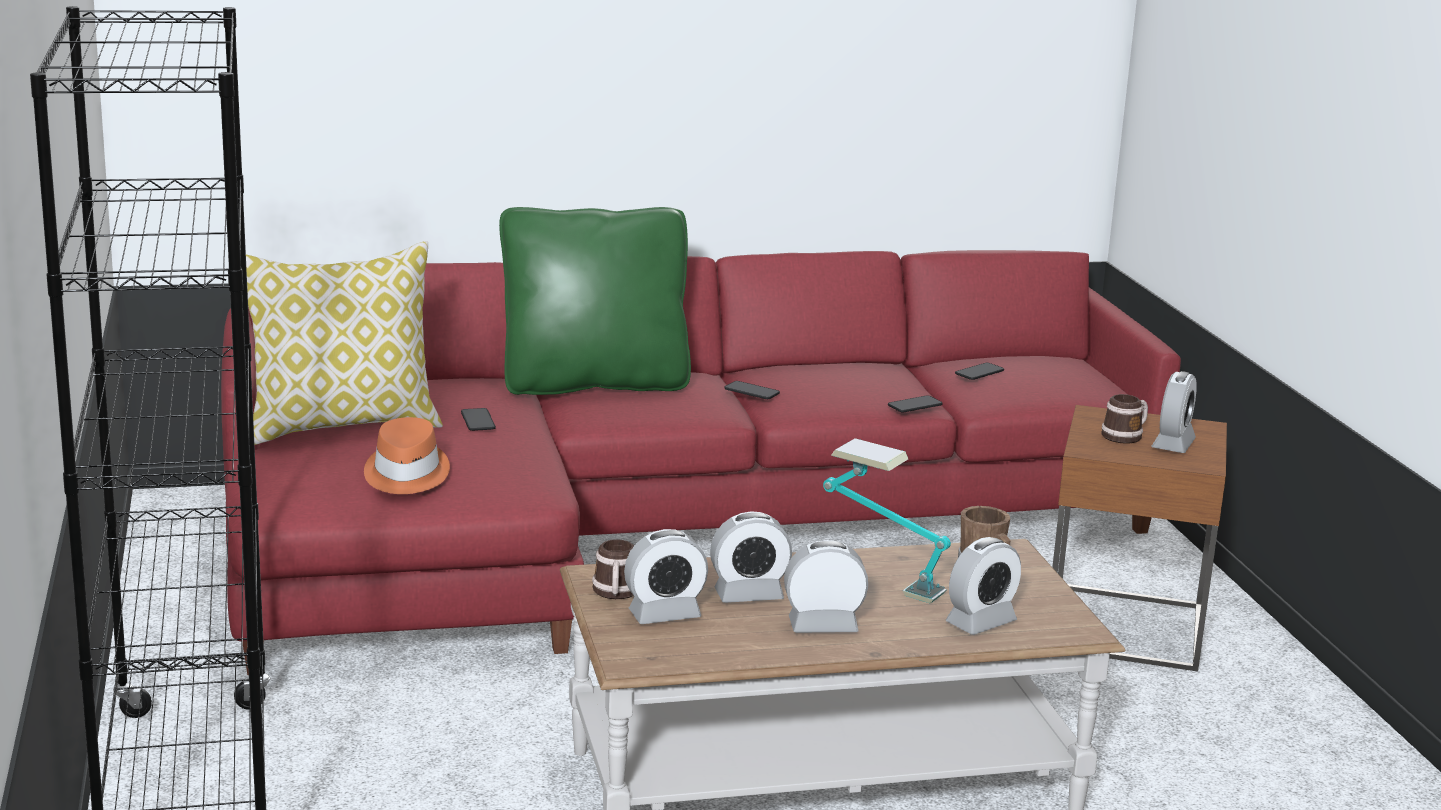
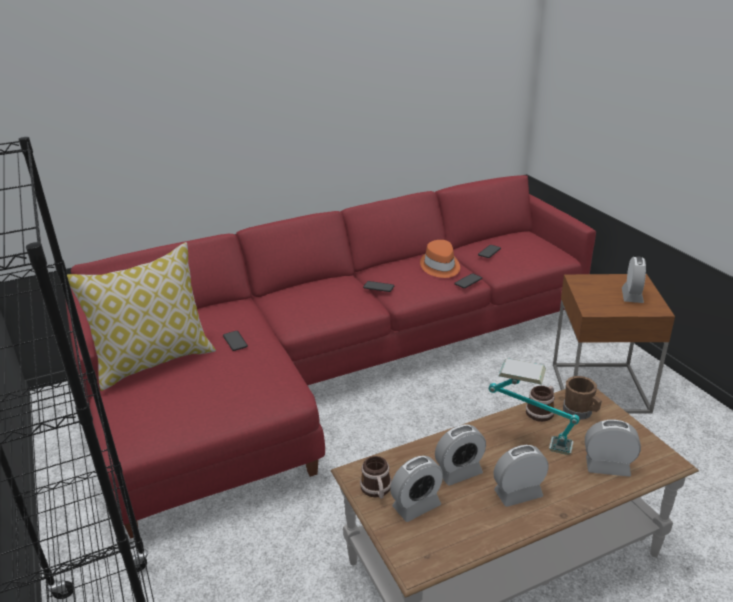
camera: 10 degrees left, 10 degrees up
orange hat [364,417,450,494] -> orange hat moved to [420,240,460,278]
green pillow [499,207,691,395] -> none
alarm clock [946,537,1021,635] -> alarm clock turned 120 degrees counterclockwise [585,420,641,477]
mug [1102,394,1148,444] -> mug moved to [526,386,554,422]

